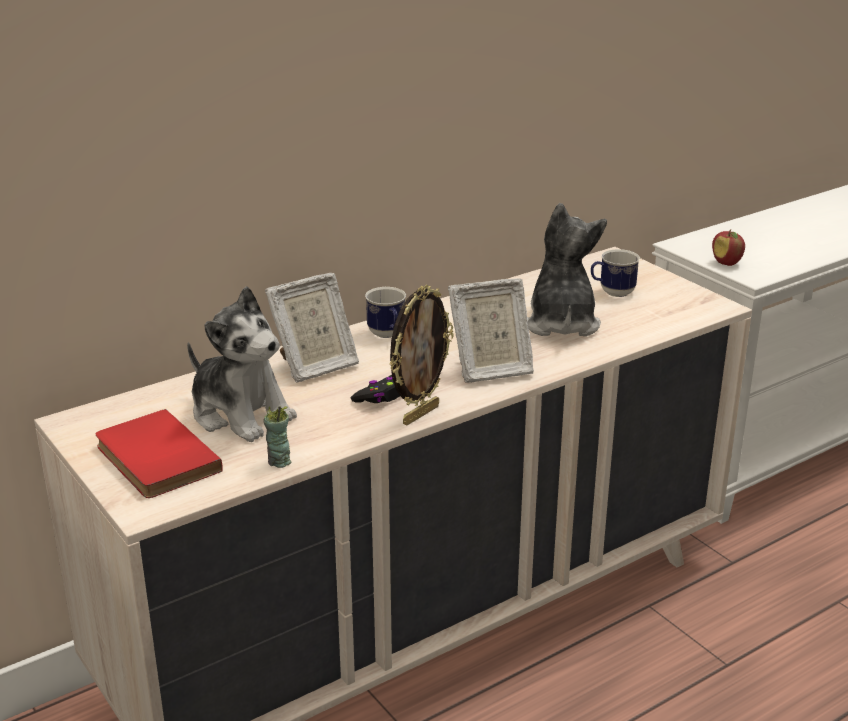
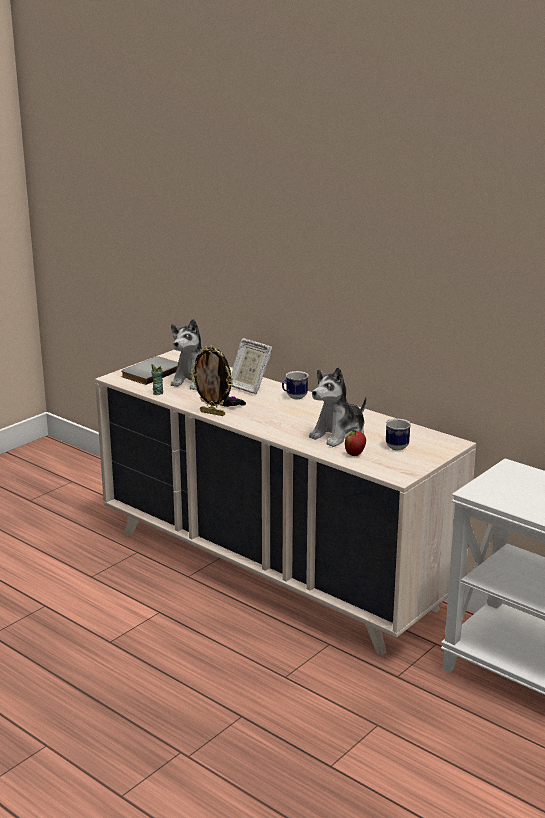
camera: 75 degrees right, 5 degrees down
red book [96,409,223,498] -> grey book [121,356,178,385]
picture frame [448,278,534,383] -> none
plush toy [527,203,607,336] -> plush toy turned 150 degrees clockwise [309,367,367,447]
apple [712,229,745,266] -> apple moved to [345,430,366,456]

